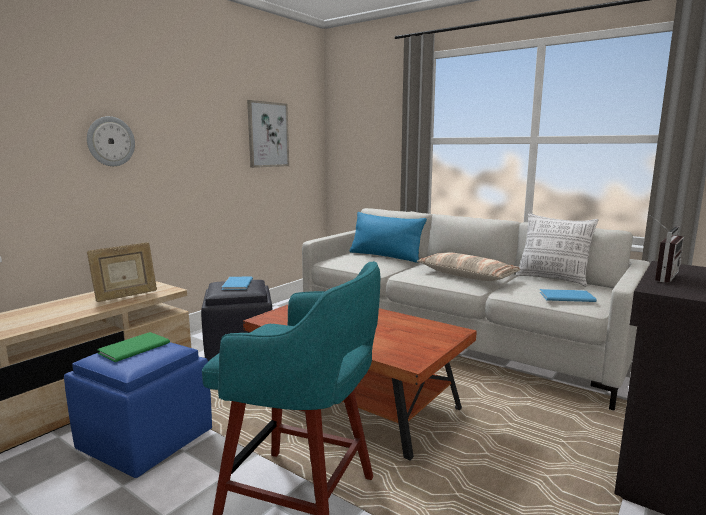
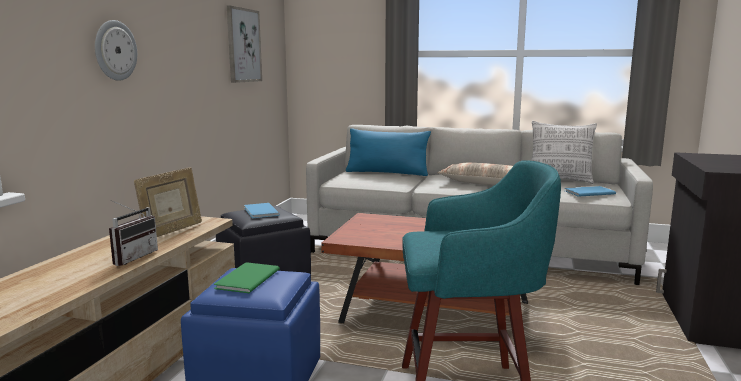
camera: 20 degrees left, 0 degrees up
radio [650,215,684,282] -> radio moved to [109,200,158,266]

